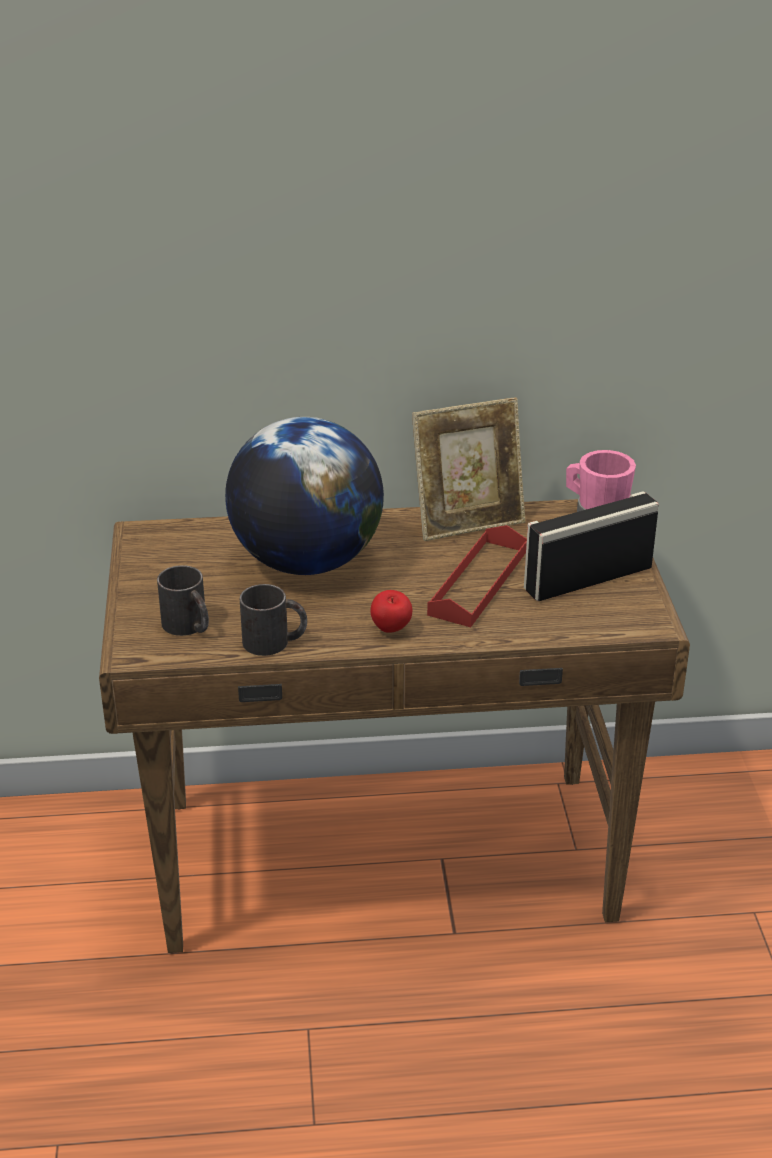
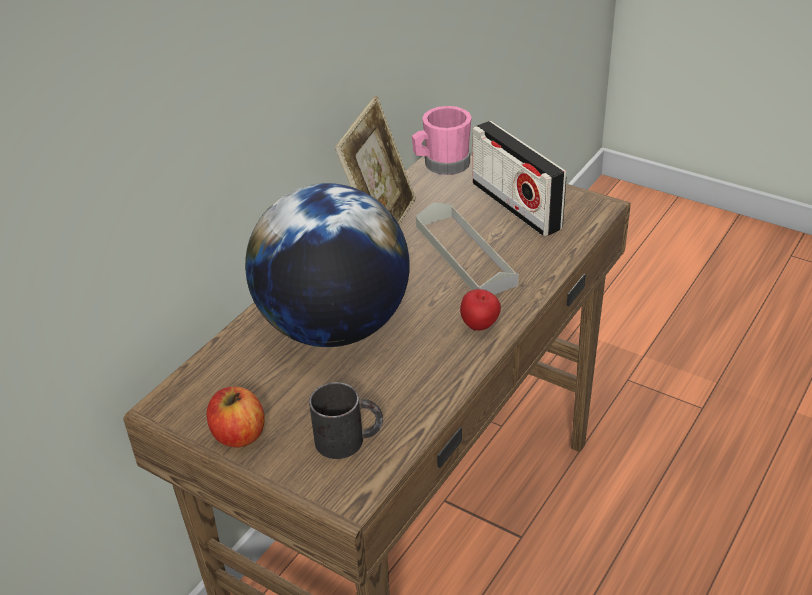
camera: 50 degrees left, 5 degrees up
black mug [240,584,307,656] -> none
red tray [427,525,527,627] -> grey tray [416,202,519,294]
radio [524,491,659,601] -> radio turned 45 degrees counterclockwise [472,121,566,237]
none -> apple [206,387,265,447]

